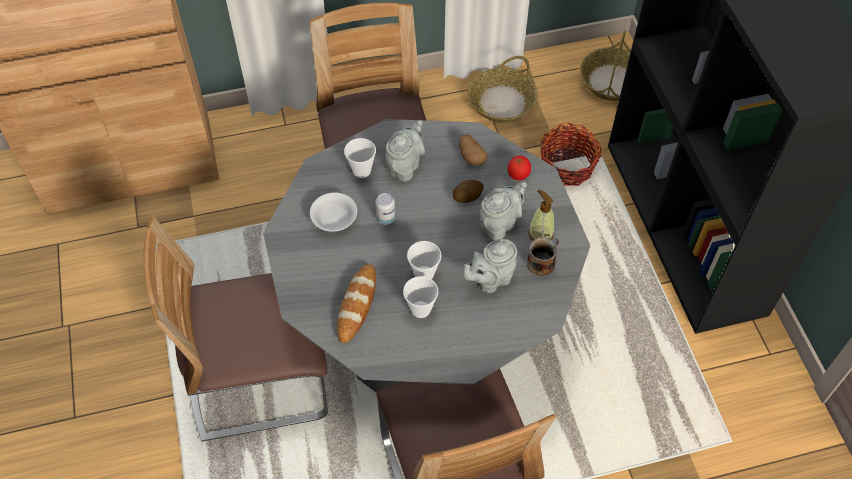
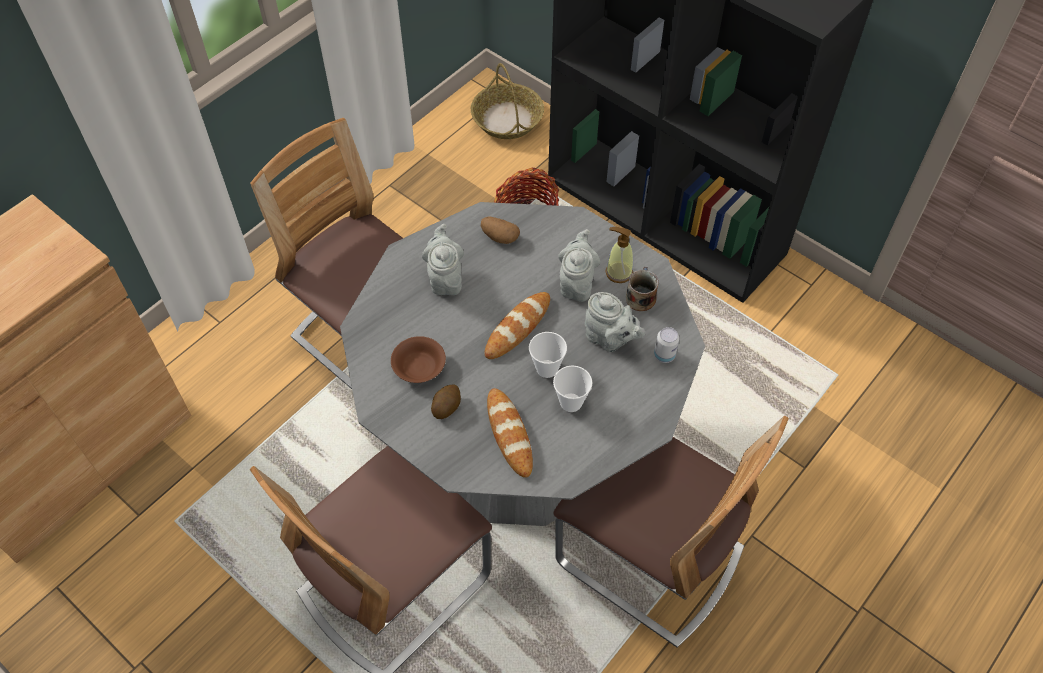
camera: 35 degrees left, 0 degrees up
white bowl [310,192,357,231] -> brown bowl [391,336,446,383]
cup [344,138,376,178] -> none
can [375,193,395,225] -> can moved to [654,327,679,363]
potato [453,180,484,203] -> potato moved to [431,384,461,419]
grey teapot [463,239,517,293] -> grey teapot turned 75 degrees counterclockwise [585,292,645,352]
basket [468,56,538,123] -> none
tomato [508,156,531,180] -> none
none -> bread [485,292,550,359]

